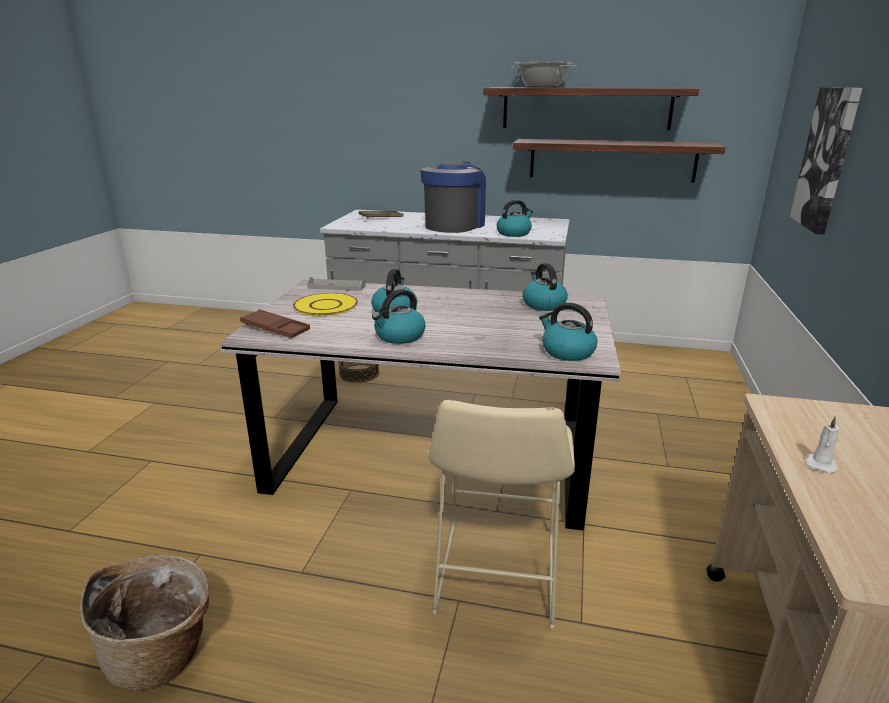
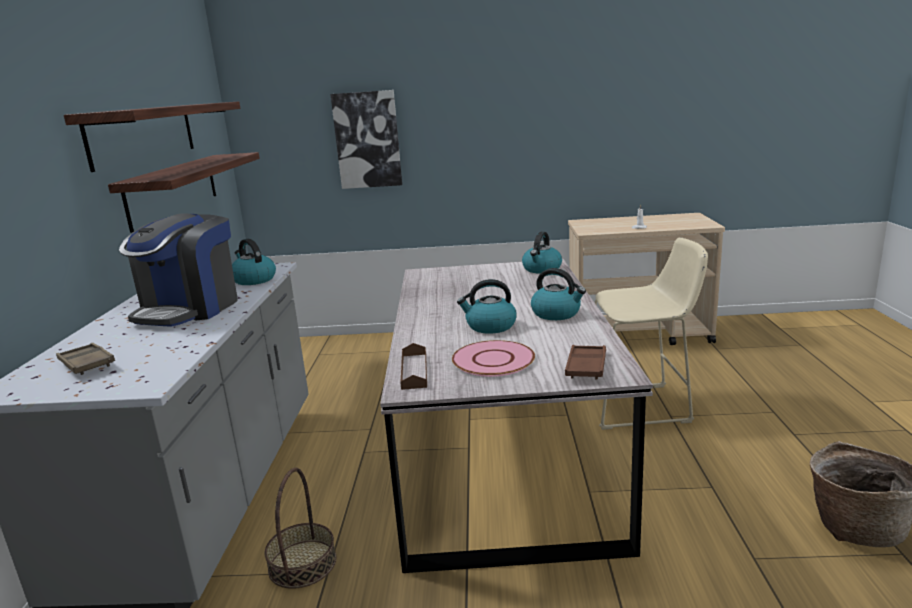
camera: 100 degrees left, 5 degrees down
yellow plate [293,293,358,316] -> pink plate [452,340,535,377]
grey tray [307,277,366,291] -> brown tray [400,343,427,390]
coffee machine [420,162,486,233] -> coffee machine turned 90 degrees counterclockwise [119,213,238,327]
cooking pot [510,62,578,87] -> none
kettle [523,263,568,311] -> none

